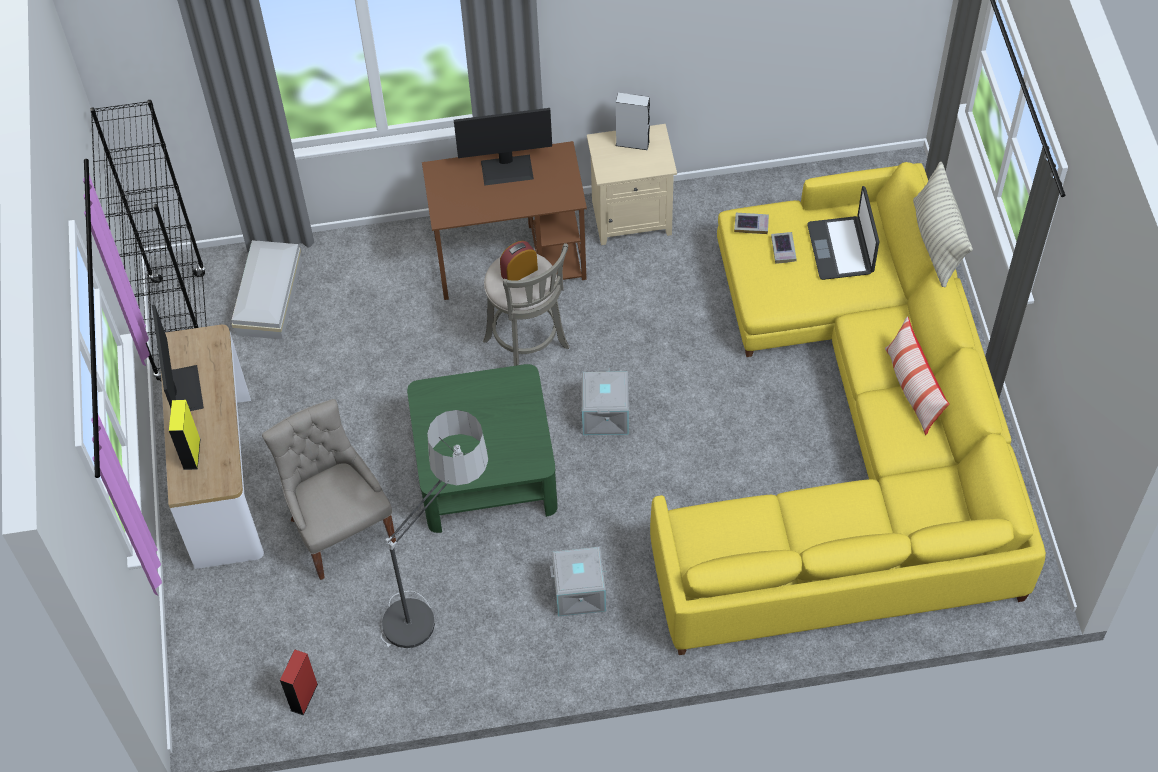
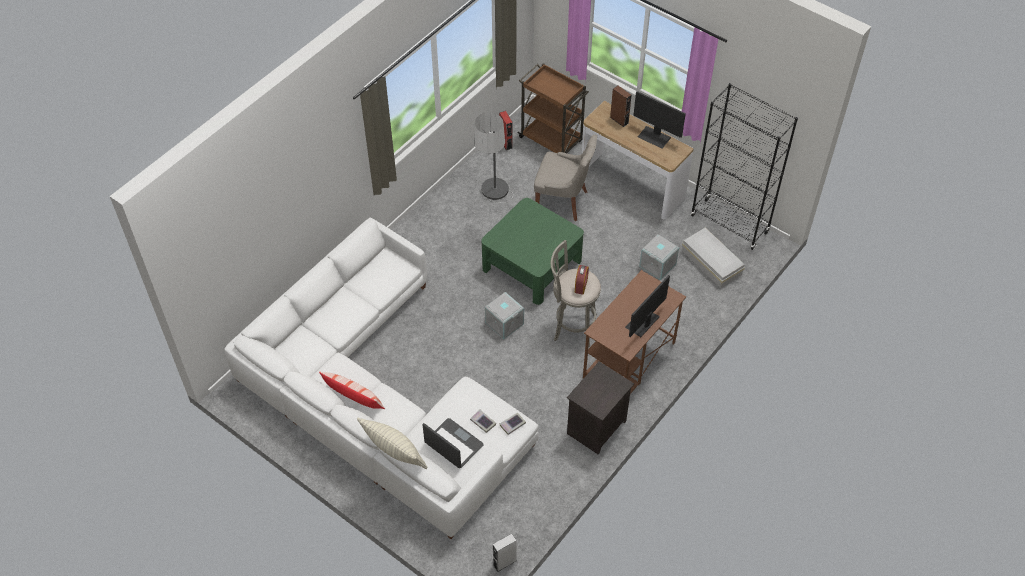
camera: 135 degrees right, 5 degrees down
yellow speaker [169,400,201,470] -> brown speaker [610,86,632,127]
grey storage box [550,546,606,617] -> grey storage box moved to [639,234,679,280]
beige nightstand [587,124,677,245] -> black nightstand [567,361,634,454]
grey speaker [616,93,650,150] -> grey speaker moved to [493,534,517,572]
yellow sofa [650,162,1046,655] -> white sofa [224,218,539,539]
none -> brown cart [518,63,589,153]

